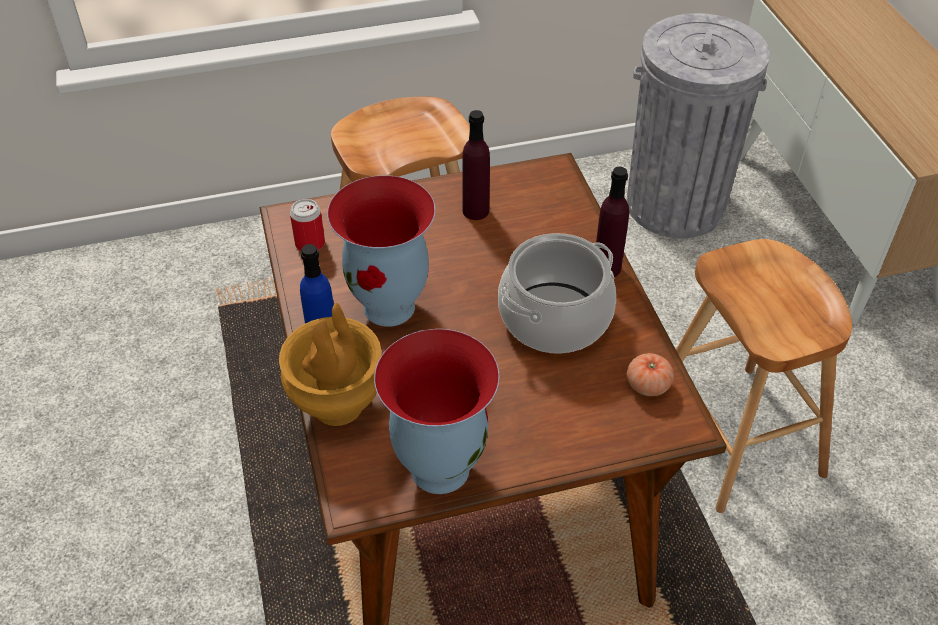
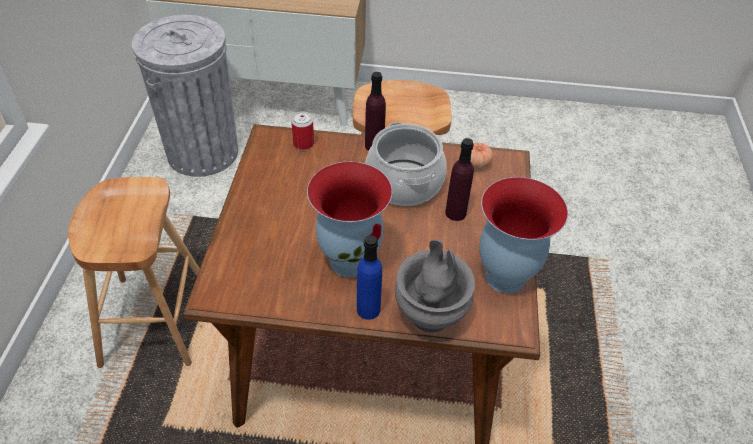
camera: 70 degrees left, 0 degrees up
brown vase [279,303,382,426] -> grey vase [395,240,475,333]
can [290,199,325,251] -> can moved to [291,112,314,150]
purple bottle [462,110,490,220] -> purple bottle moved to [445,138,474,221]

